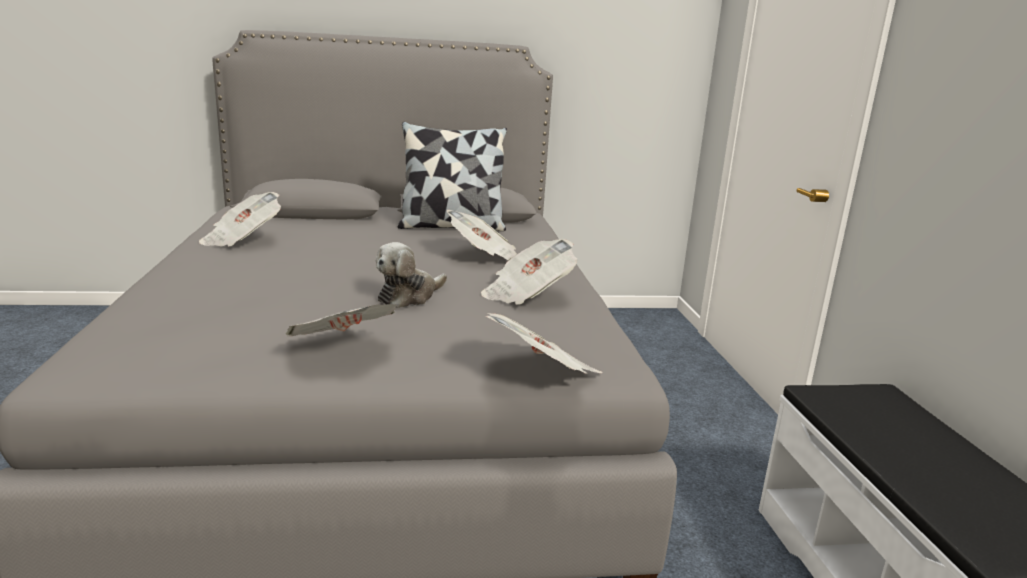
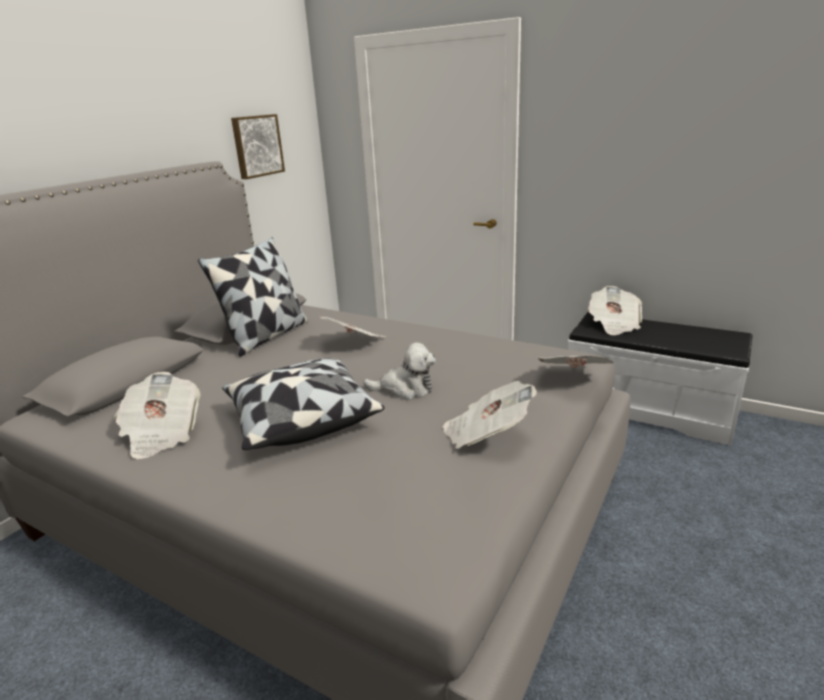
camera: 50 degrees left, 5 degrees up
plush toy [376,242,447,308] -> plush toy turned 75 degrees counterclockwise [363,342,436,400]
newspaper [481,239,577,305] -> newspaper moved to [588,286,642,335]
none -> pillow [222,359,385,450]
none -> picture [231,114,285,179]

